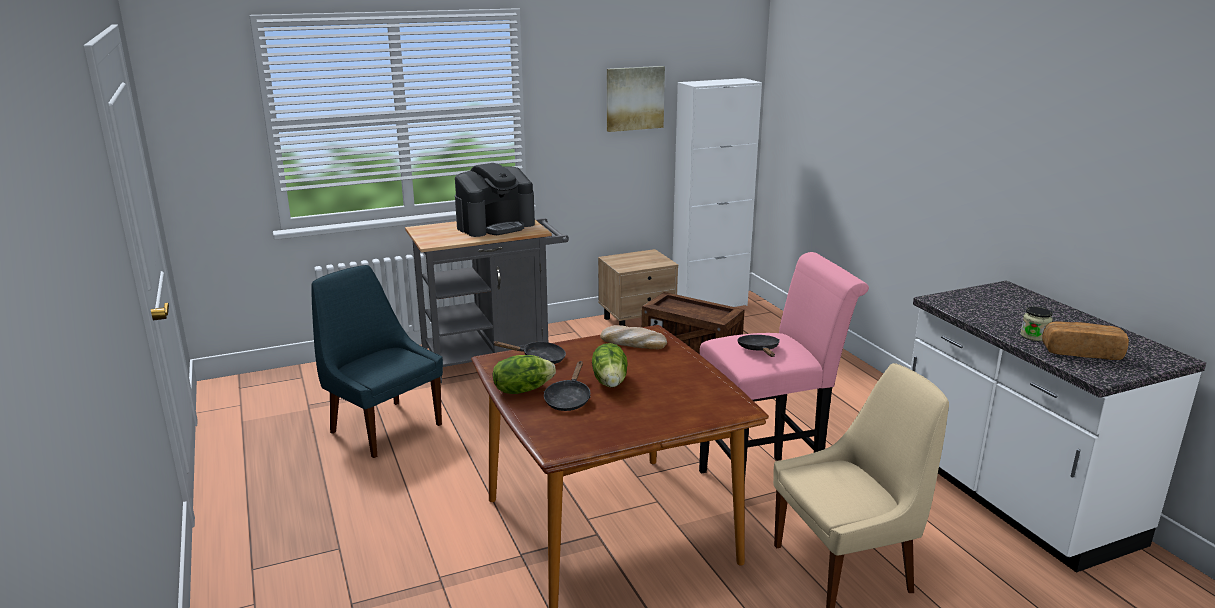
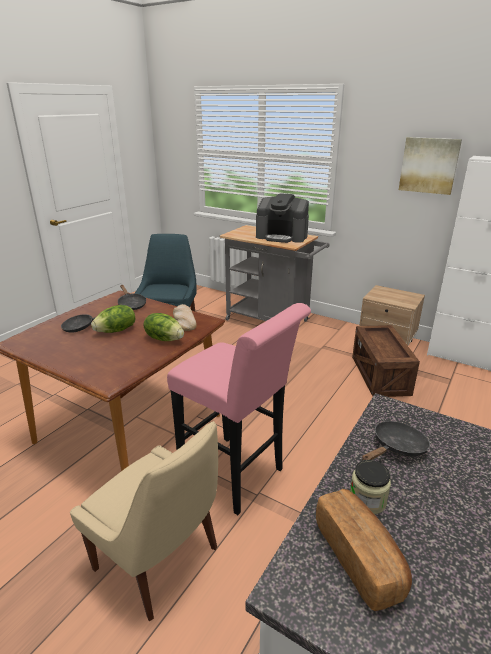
camera: 55 degrees right, 5 degrees up
lettuce [493,355,556,394] -> lettuce moved to [144,313,184,341]
black frying pan [738,335,780,357] -> black frying pan moved to [362,421,430,461]

